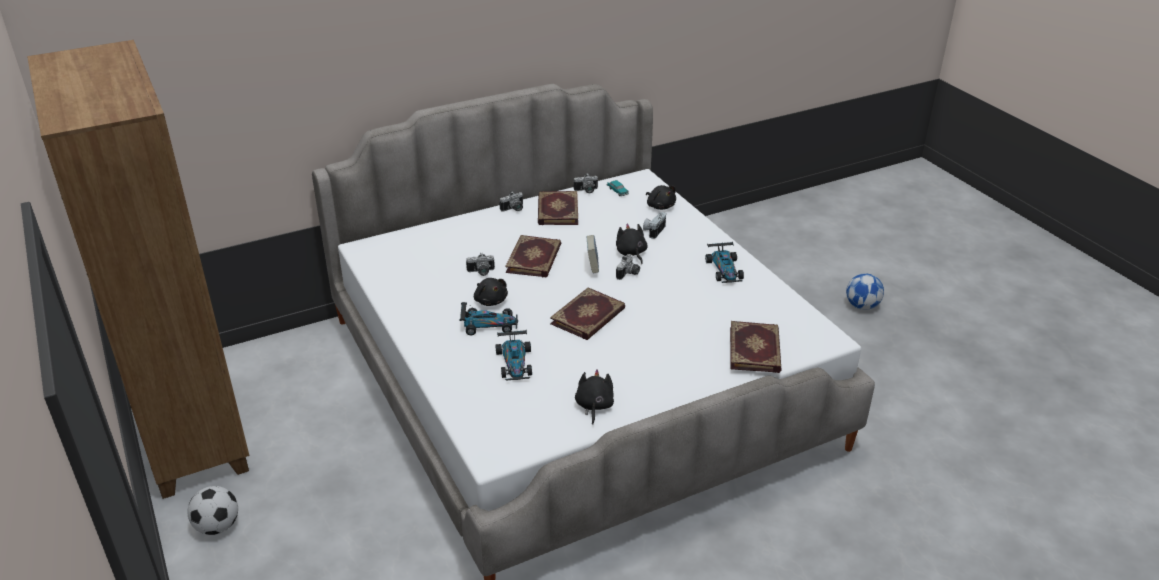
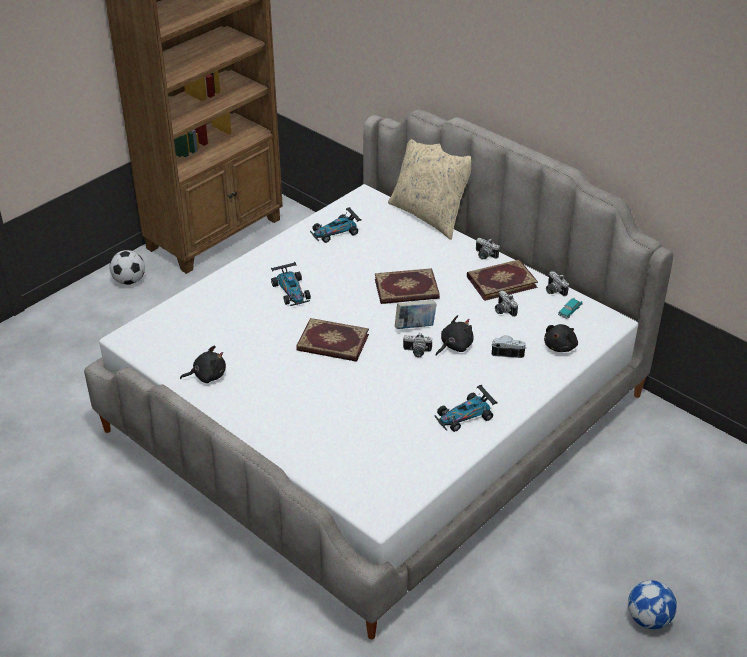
camera: 70 degrees right, 5 degrees up
camera [466,252,495,276] -> camera moved to [495,291,518,317]
black plush toy [474,278,508,306] -> none
toy car [496,330,532,381] -> toy car moved to [310,207,362,243]
book [730,321,782,373] -> none
none -> beige pillow [388,139,471,240]

